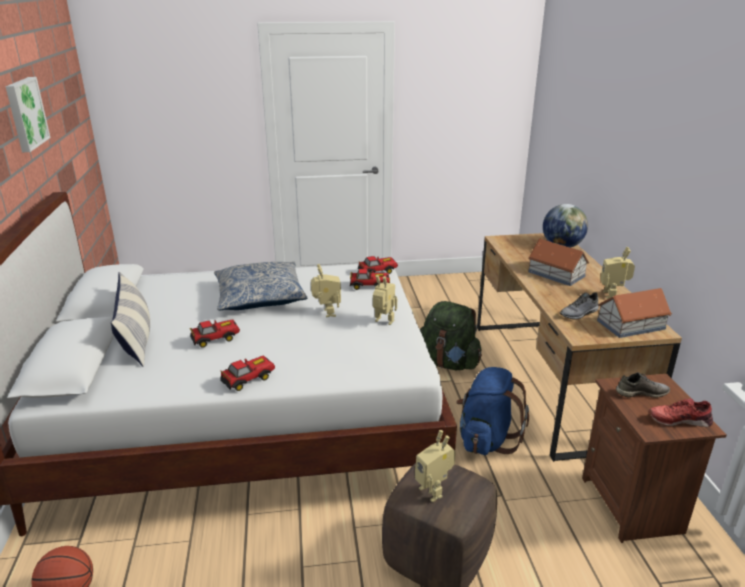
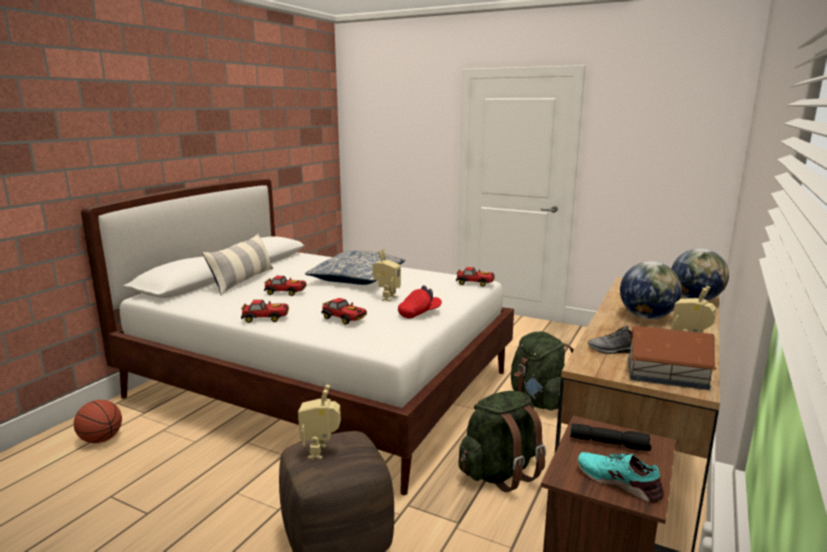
camera: 35 degrees right, 10 degrees down
picture [5,77,50,152] -> none
toy car [350,269,390,290] -> toy car moved to [321,298,367,325]
toy robot [373,275,397,325] -> red cap [398,285,442,318]
blue backpack [456,367,529,455] -> green backpack [458,391,546,492]
toy house [528,239,590,286] -> globe [620,261,682,319]
grey shoe [616,372,670,398] -> black flashlight [570,423,651,451]
red shoe [649,398,713,427] -> turquoise shoe [577,452,664,503]

